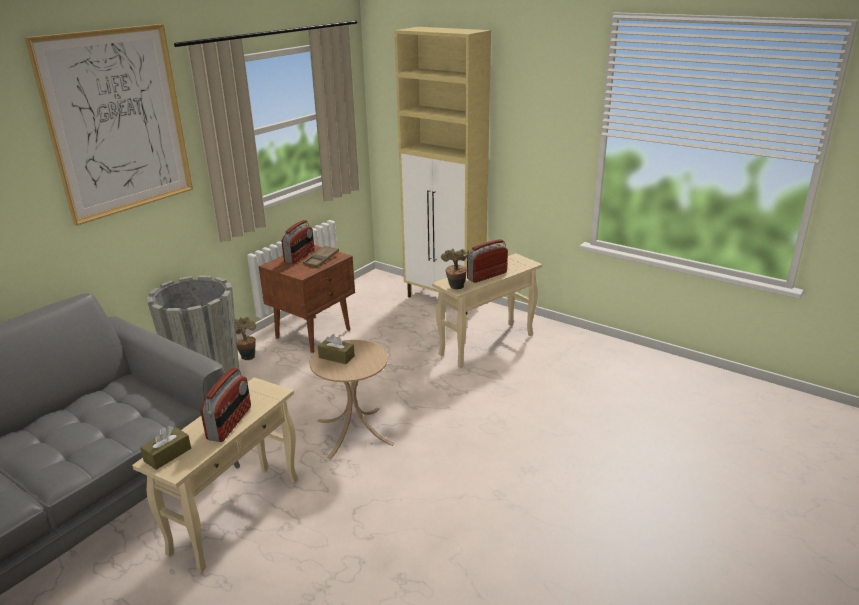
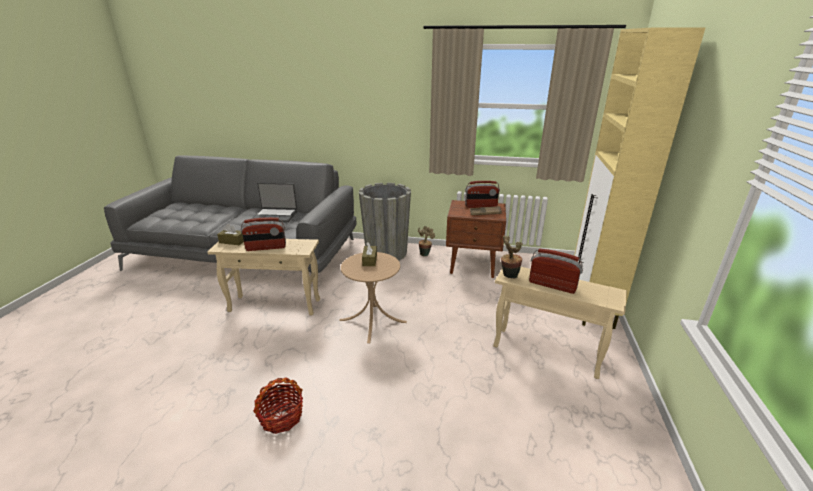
camera: 65 degrees right, 0 degrees up
picture [24,24,193,226] -> none
none -> laptop [252,183,297,222]
none -> basket [253,378,303,434]

